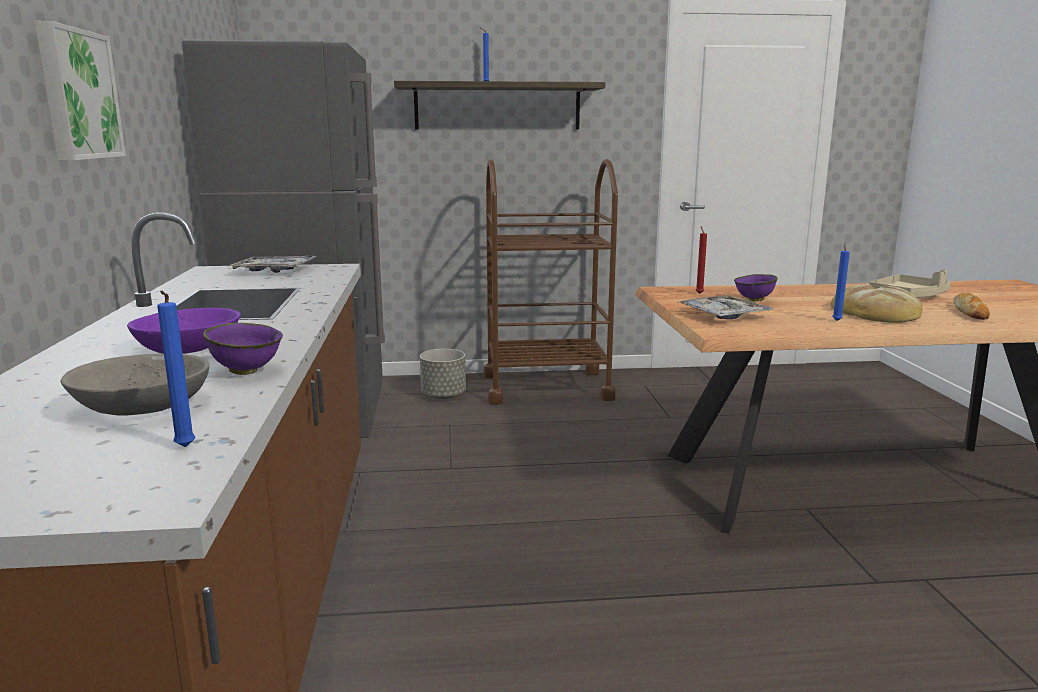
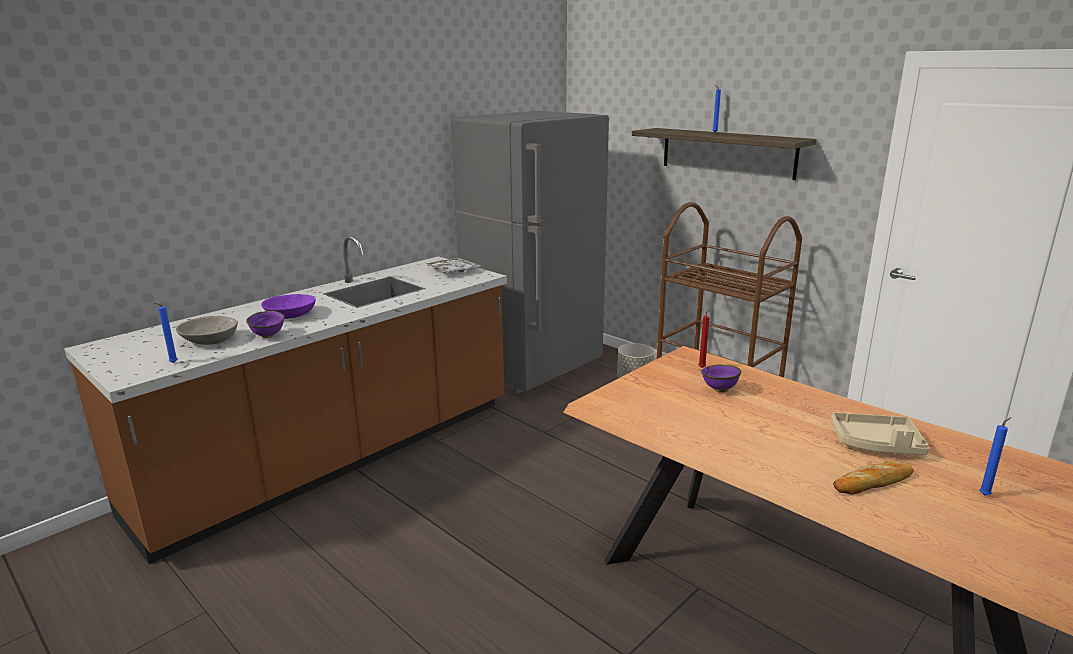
camera: 50 degrees right, 5 degrees up
picture [35,21,126,161] -> none
tray [676,295,774,319] -> none
bread [831,284,923,323] -> none
blue candle [832,242,850,321] -> blue candle moved to [979,417,1011,496]

